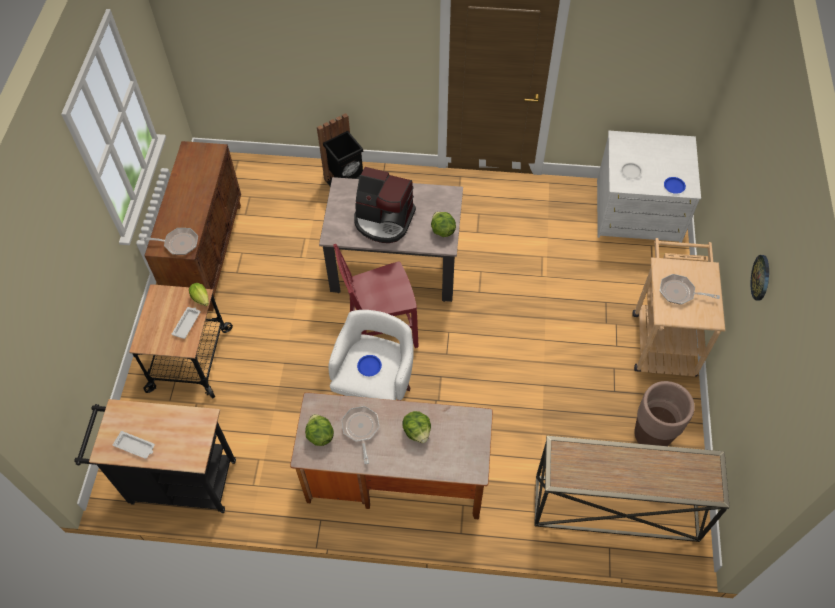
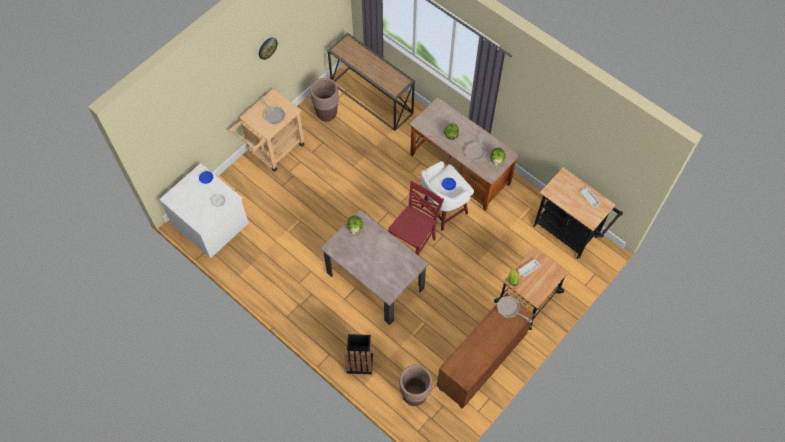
camera: 145 degrees left, 5 degrees up
red chair [333,244,418,348] -> red chair turned 75 degrees counterclockwise [388,181,444,256]
coffee machine [354,167,416,243] -> none
none -> brown planter [399,365,432,406]

